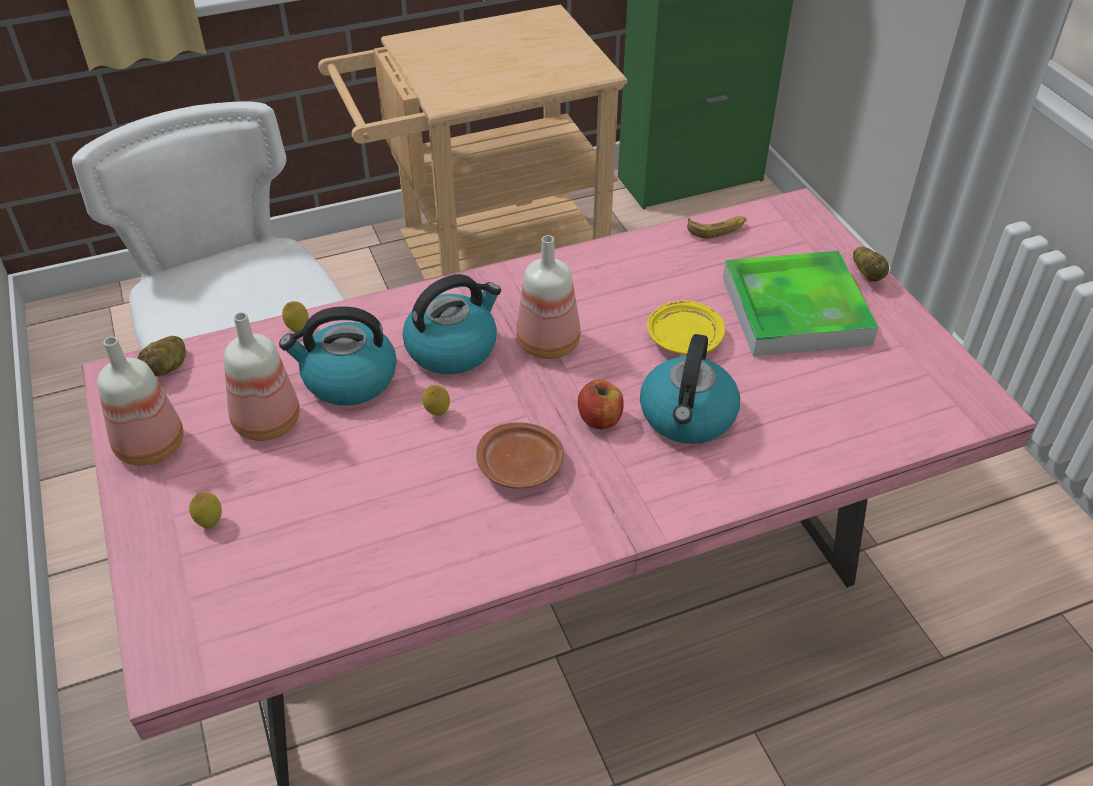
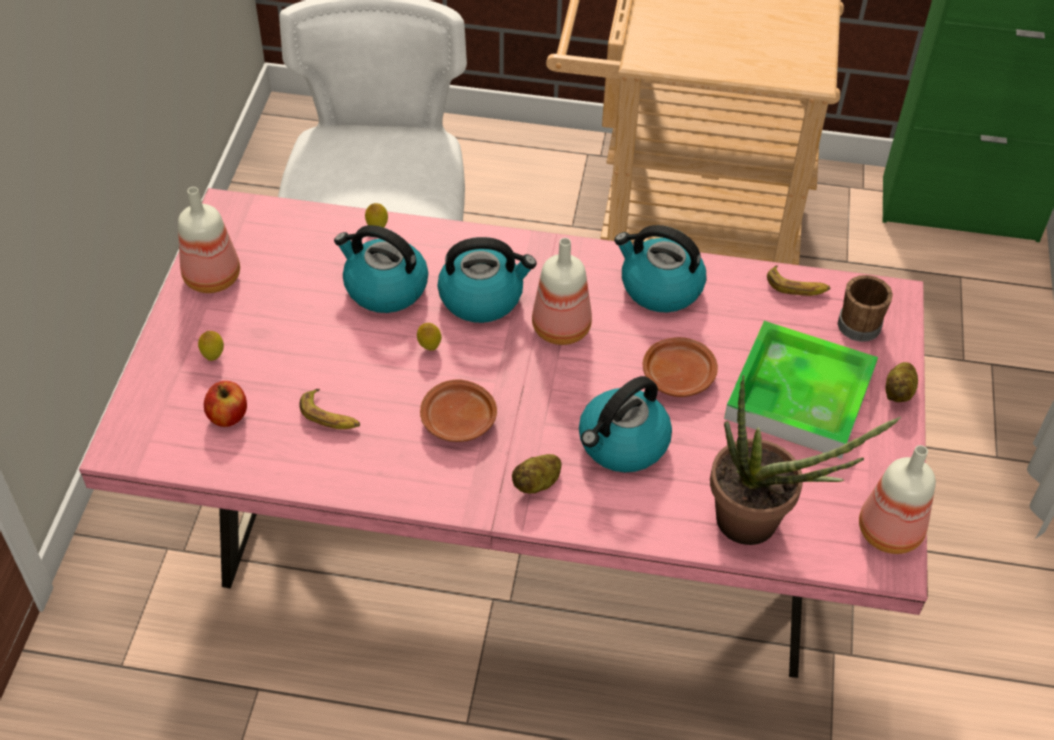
camera: 30 degrees right, 5 degrees up
potato [138,336,186,377] -> potato moved to [512,454,561,494]
bottle [224,312,300,441] -> bottle moved to [859,445,936,554]
apple [578,380,624,429] -> apple moved to [204,381,247,427]
yellow plate [647,301,725,355] -> brown plate [642,337,718,397]
none -> banana [299,389,360,429]
none -> kettle [614,225,706,312]
none -> potted plant [710,375,901,545]
none -> brown mug [838,275,893,342]

